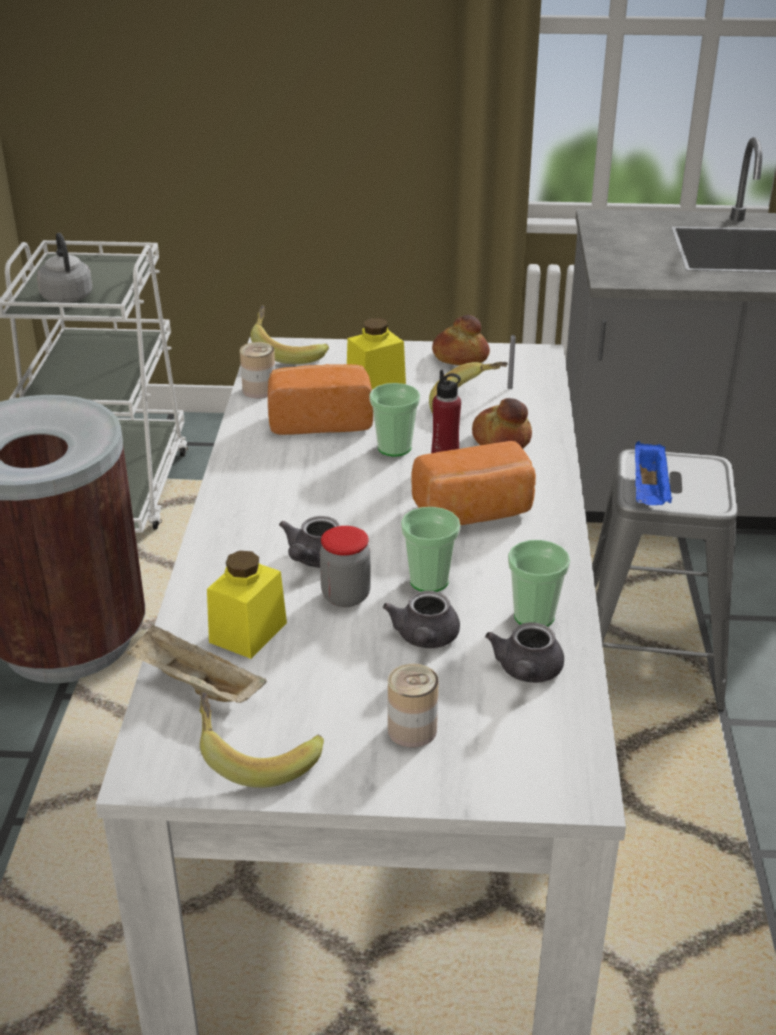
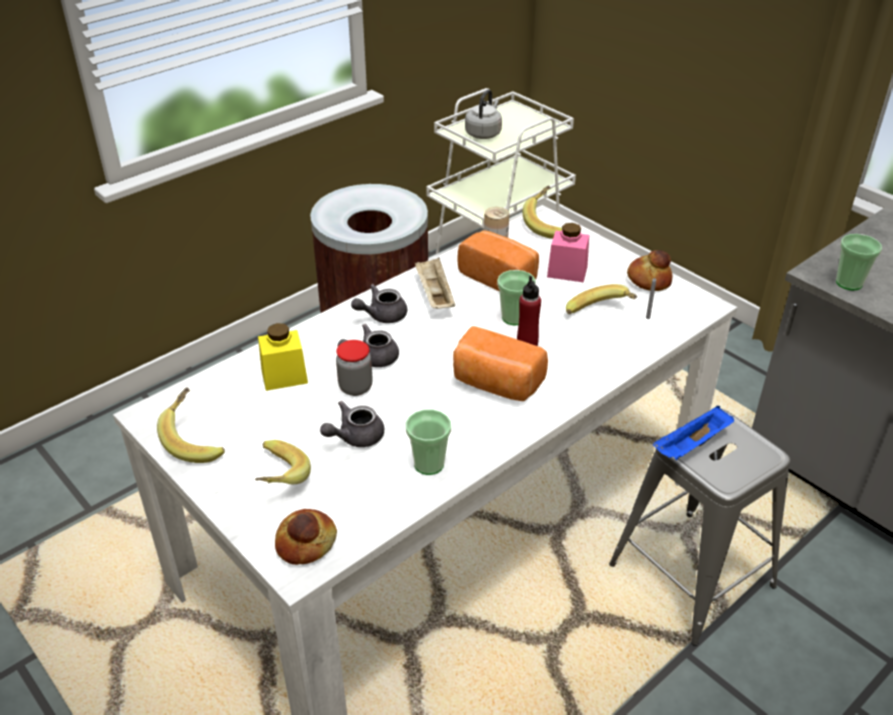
camera: 45 degrees right, 5 degrees up
beige tray [127,624,267,703] -> beige tray moved to [415,258,455,309]
yellow jar [347,318,406,389] -> pink jar [547,223,589,282]
can [388,664,439,747] -> banana [255,440,311,484]
cup [401,507,460,592] -> cup moved to [836,234,882,290]
bread [472,398,532,448] -> bread moved to [275,509,337,565]
grey teapot [485,622,564,683] -> grey teapot moved to [351,284,407,323]

